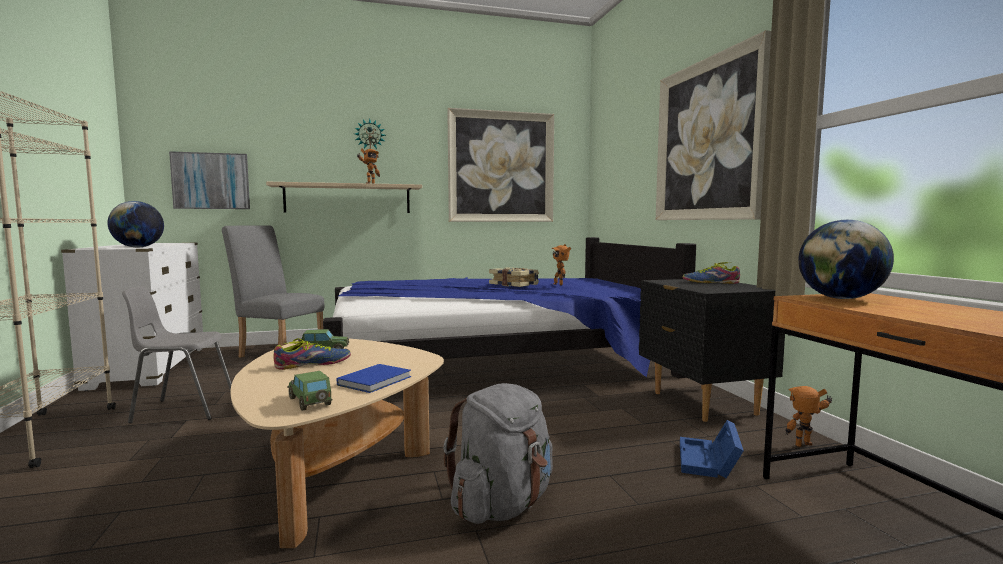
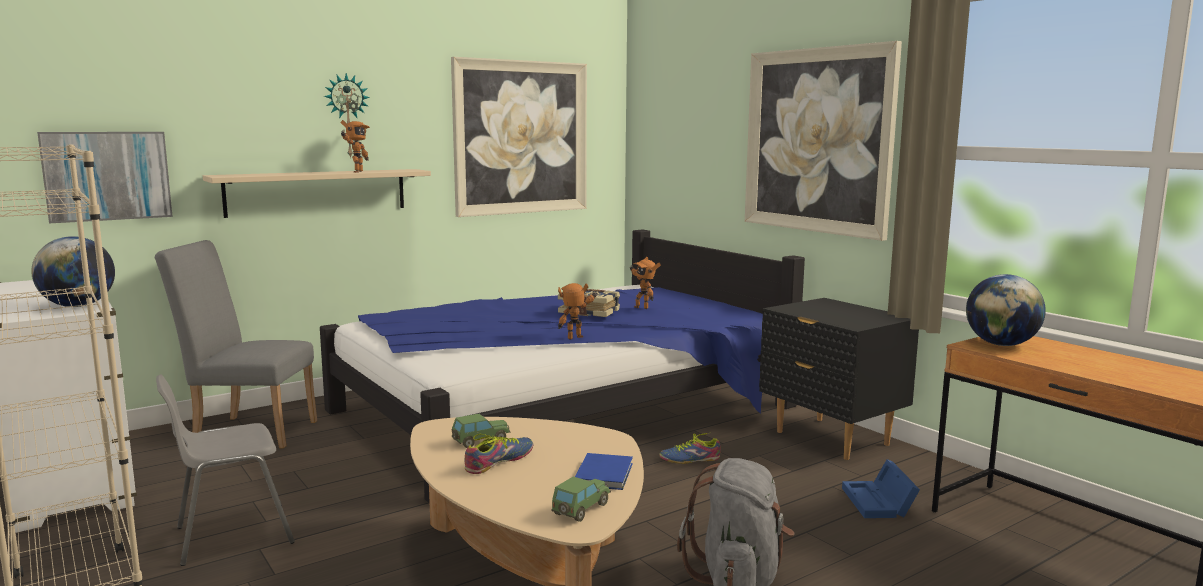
camera: 20 degrees left, 5 degrees up
toy car [287,371,332,411] -> toy car turned 90 degrees clockwise [552,476,611,522]
shoe [683,262,740,284] -> shoe moved to [659,433,721,464]
toy robot [786,386,832,447] -> toy robot moved to [558,283,597,340]

